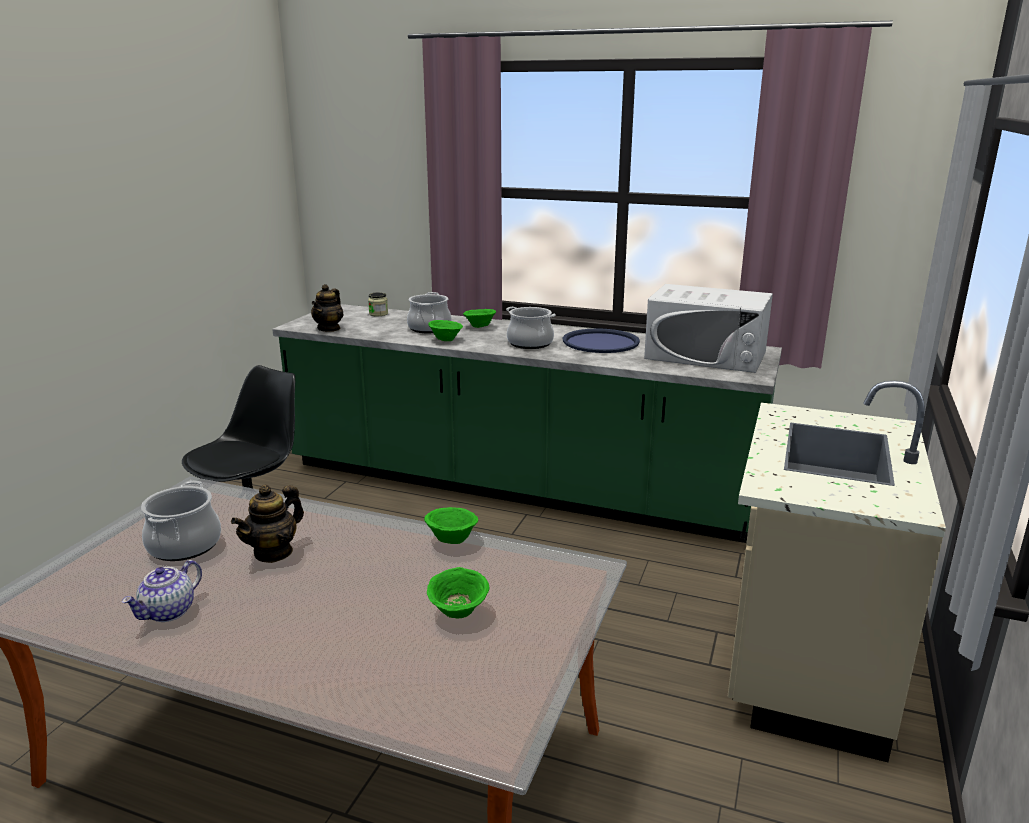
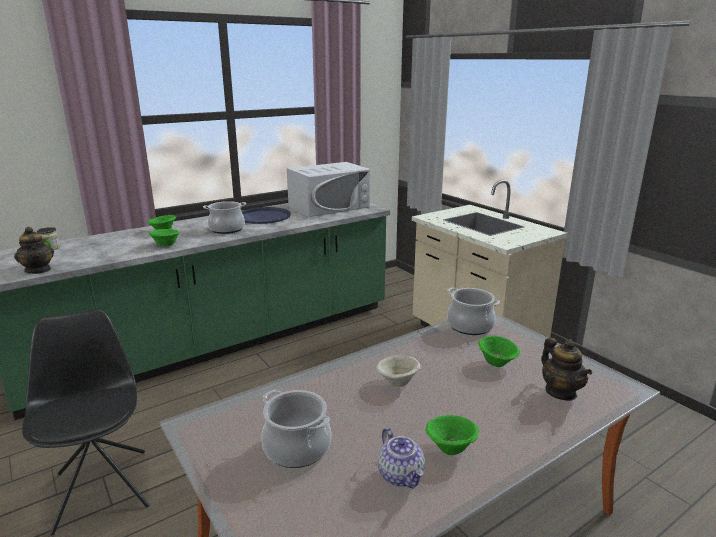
camera: 55 degrees left, 0 degrees up
teapot [231,485,304,563] -> teapot moved to [541,338,592,401]
cooking pot [407,292,452,333] -> cooking pot moved to [447,287,500,335]
green bowl [424,507,478,544] -> green bowl moved to [426,415,479,455]
none -> beige bowl [376,355,420,387]

